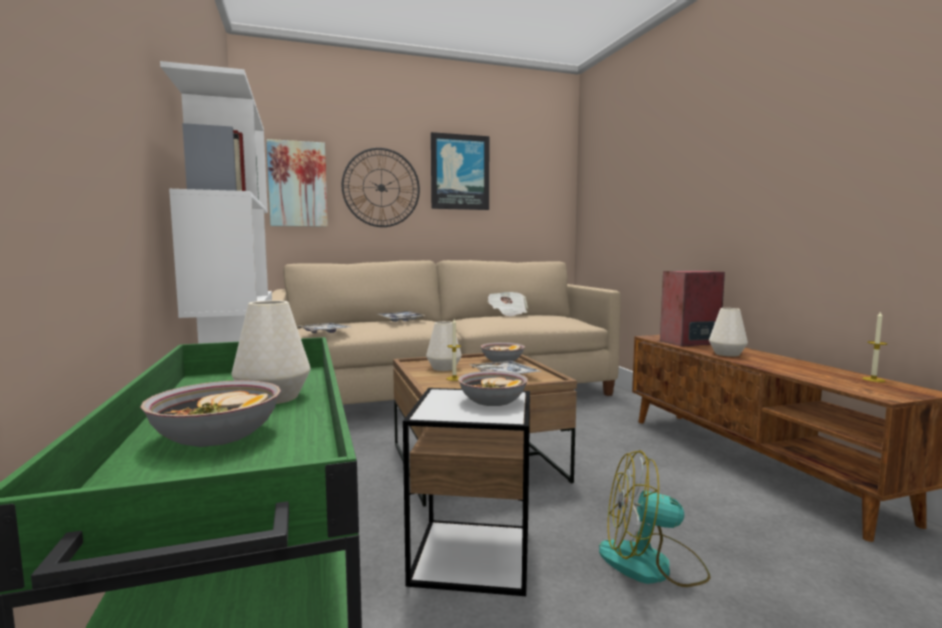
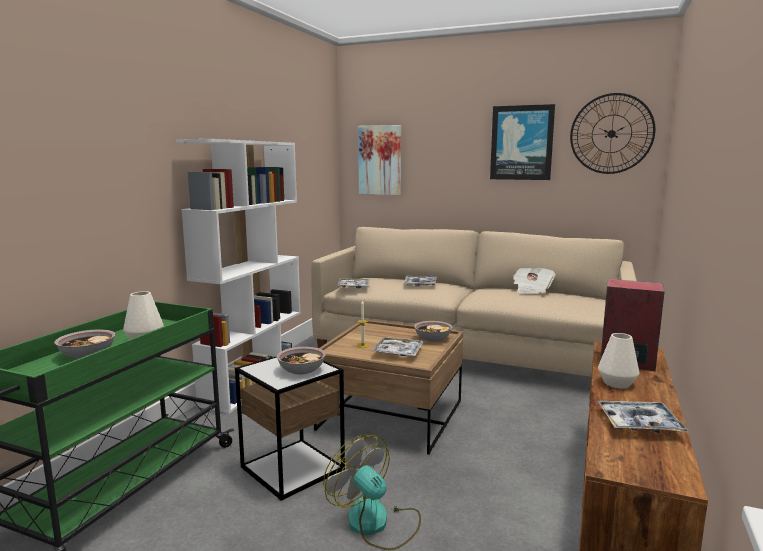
camera: 40 degrees right, 5 degrees up
wall clock [341,148,420,227] -> wall clock moved to [570,93,655,174]
white vase [426,321,462,371] -> none
candle [862,311,887,382] -> none
none -> tray [598,400,688,433]

